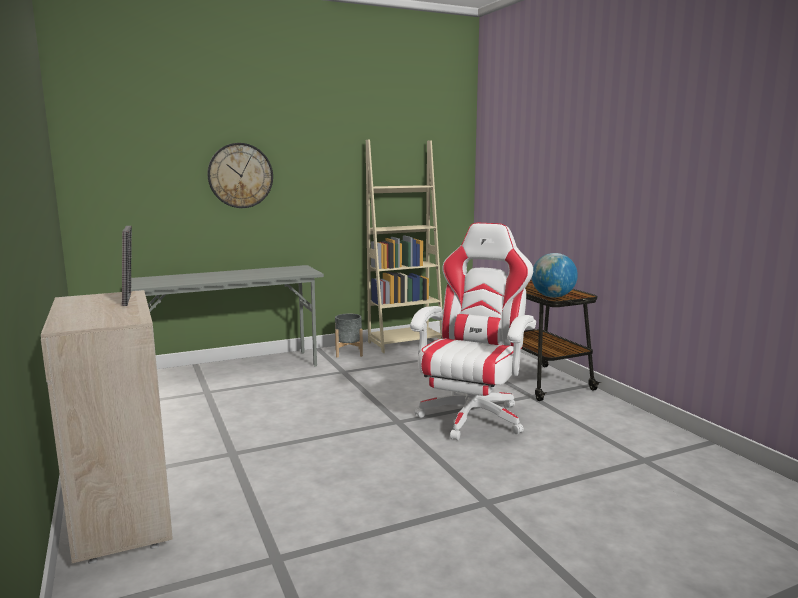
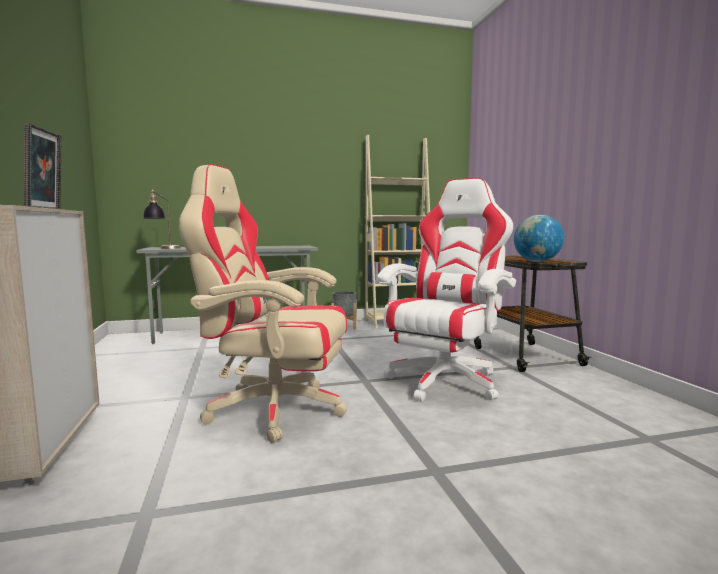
camera: 10 degrees right, 5 degrees down
wall clock [207,143,273,208] -> none
none -> table lamp [143,190,181,249]
none -> beige office chair [179,164,347,443]

